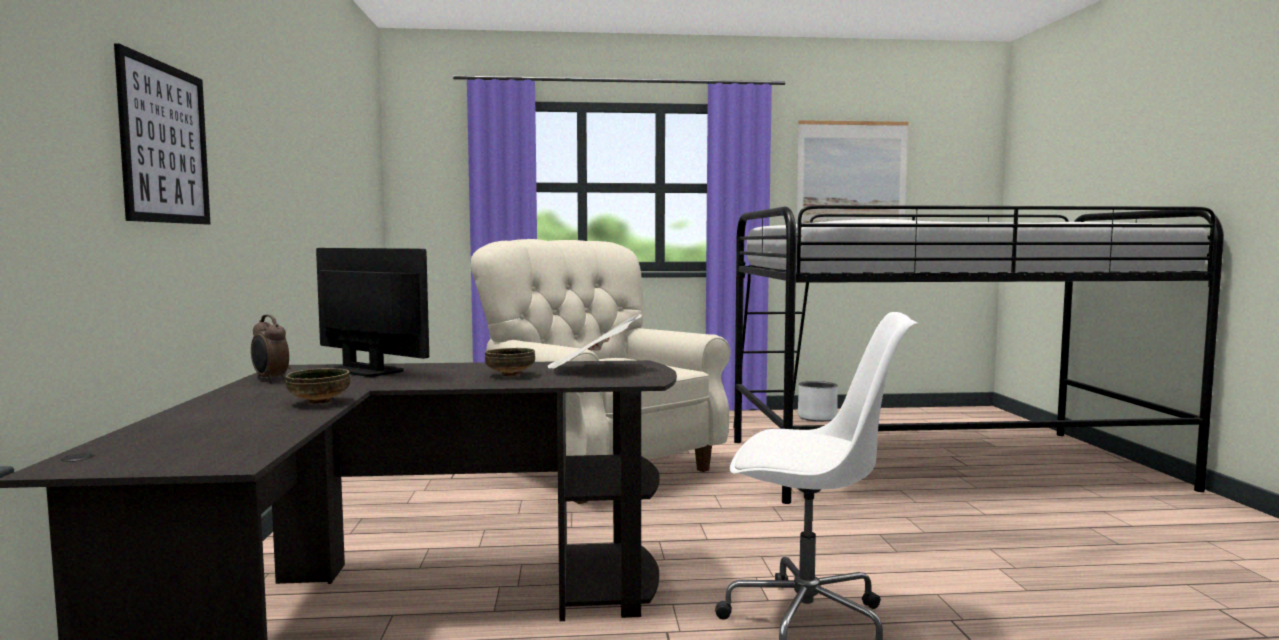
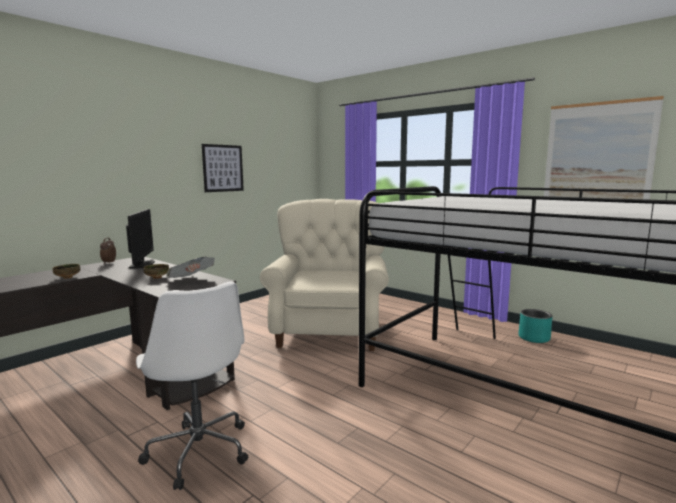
camera: 45 degrees right, 5 degrees up
picture [114,44,210,224] -> picture moved to [202,144,244,192]
grey planter [798,381,838,422] -> turquoise planter [518,309,553,343]

